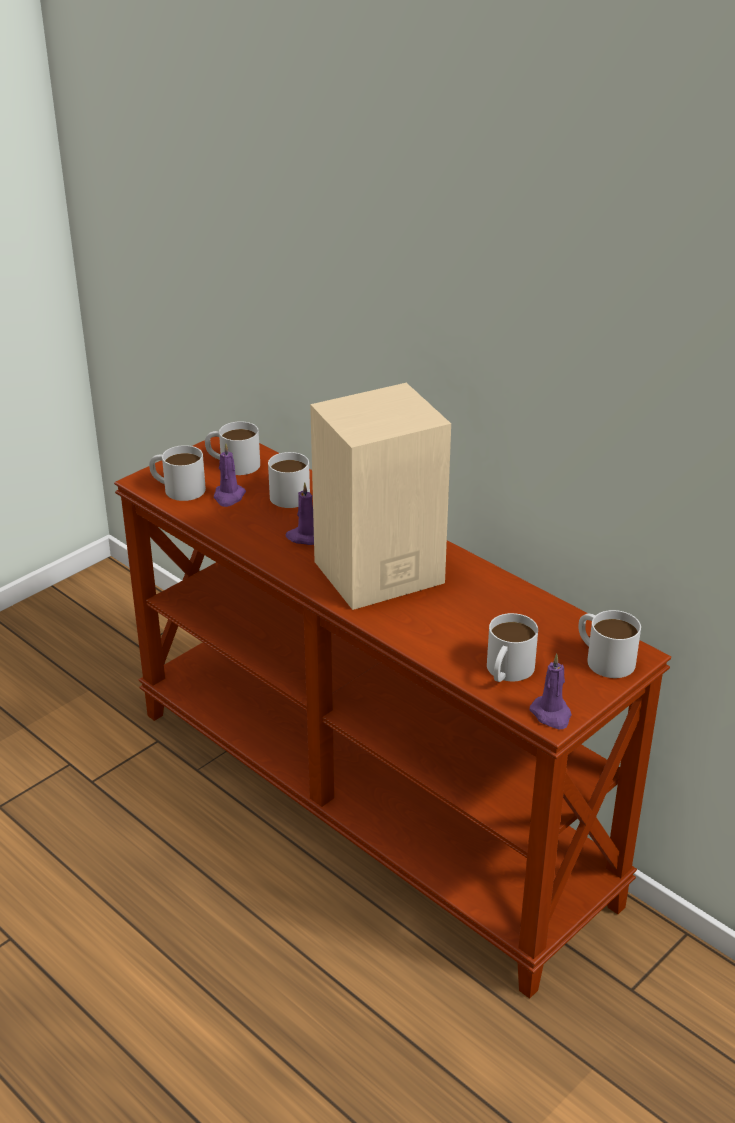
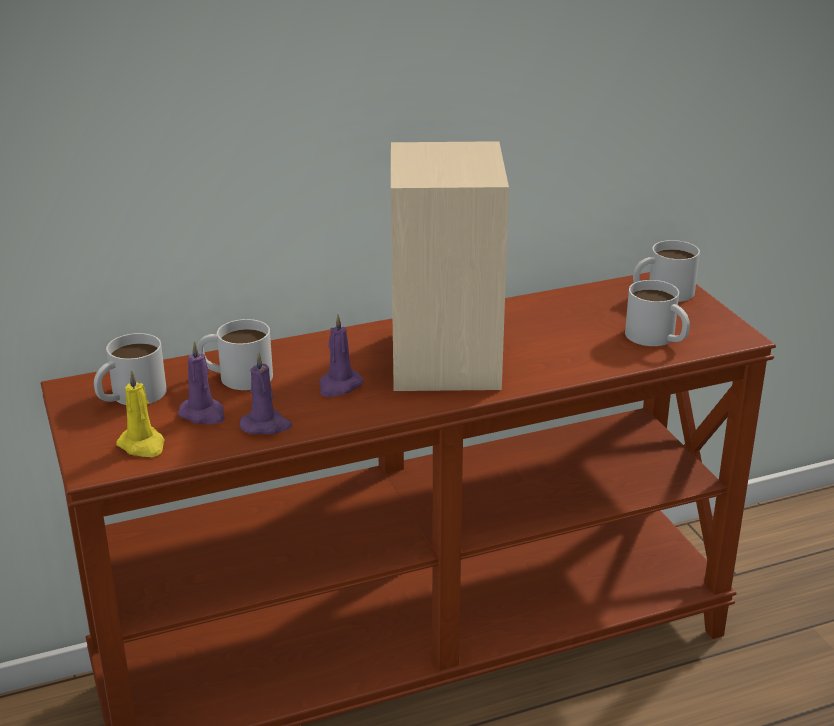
camera: 65 degrees left, 5 degrees down
white mug [149,445,206,501] -> yellow candle [116,370,165,457]
purple candle [529,654,572,729] -> purple candle moved to [240,352,292,435]

